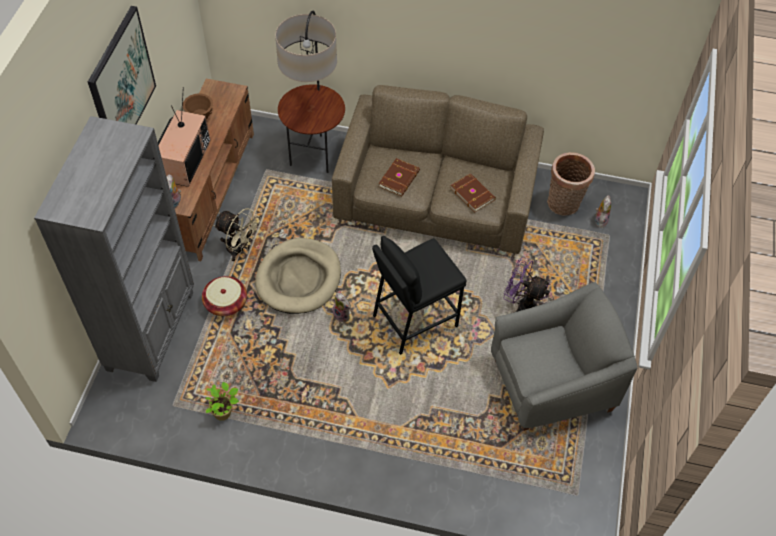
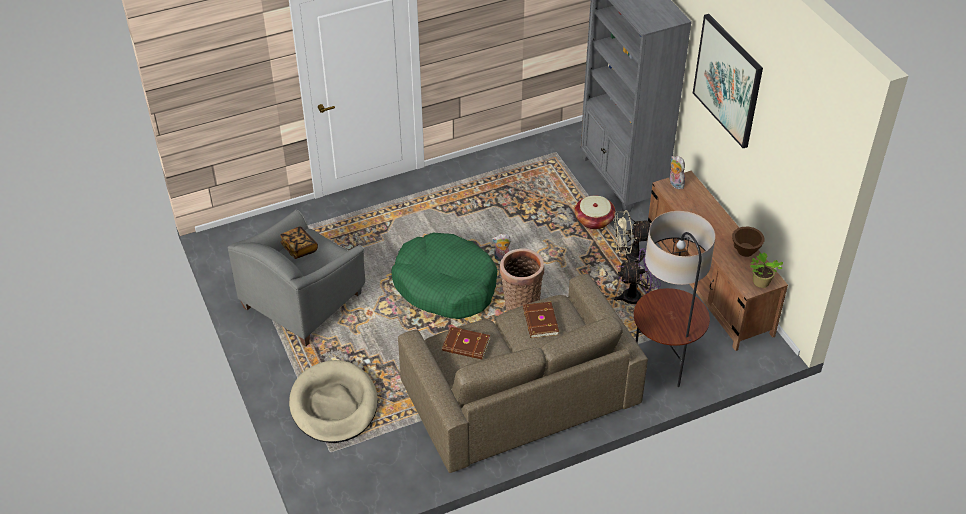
camera: 145 degrees right, 10 degrees down
television [158,87,210,187] -> none
potted plant [205,382,239,421] -> potted plant moved to [750,252,783,288]
beige dog bed [255,238,341,314] -> beige dog bed moved to [289,360,378,443]
black stool [372,236,466,355] -> green dog bed [391,233,497,319]
purple fan [504,257,550,313] -> purple fan moved to [614,248,661,304]
basket [547,152,595,216] -> basket moved to [500,249,544,311]
plush toy [595,195,611,228] -> none
none -> book [280,226,318,259]

